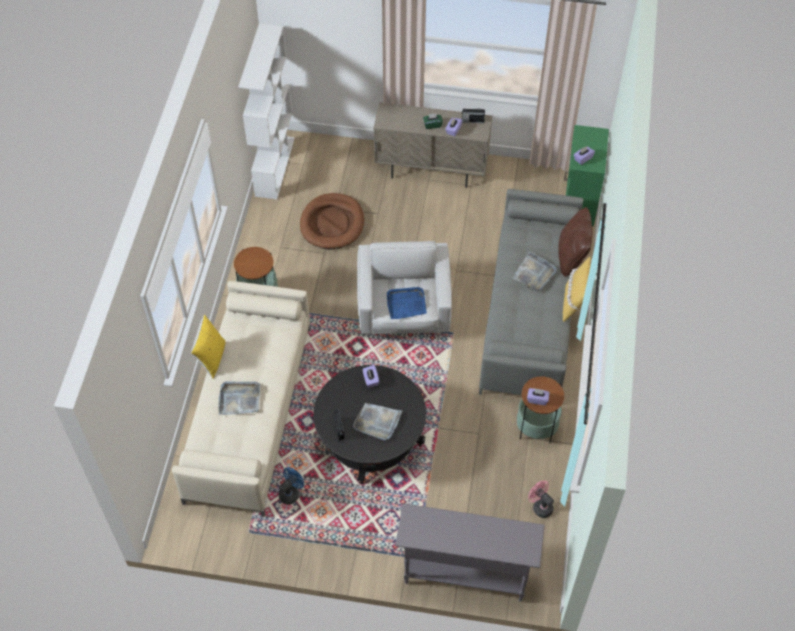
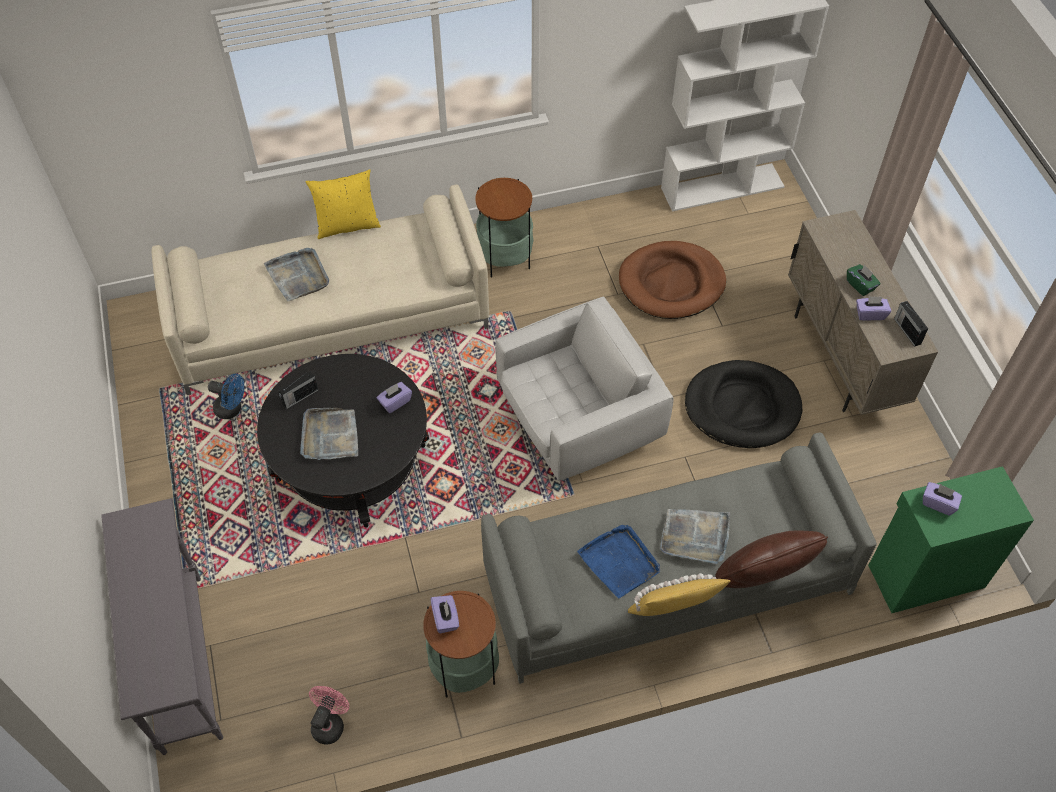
camera: 65 degrees right, 0 degrees up
blue tray [387,287,427,319] -> blue tray moved to [577,525,660,598]
none -> black dog bed [685,360,803,448]

